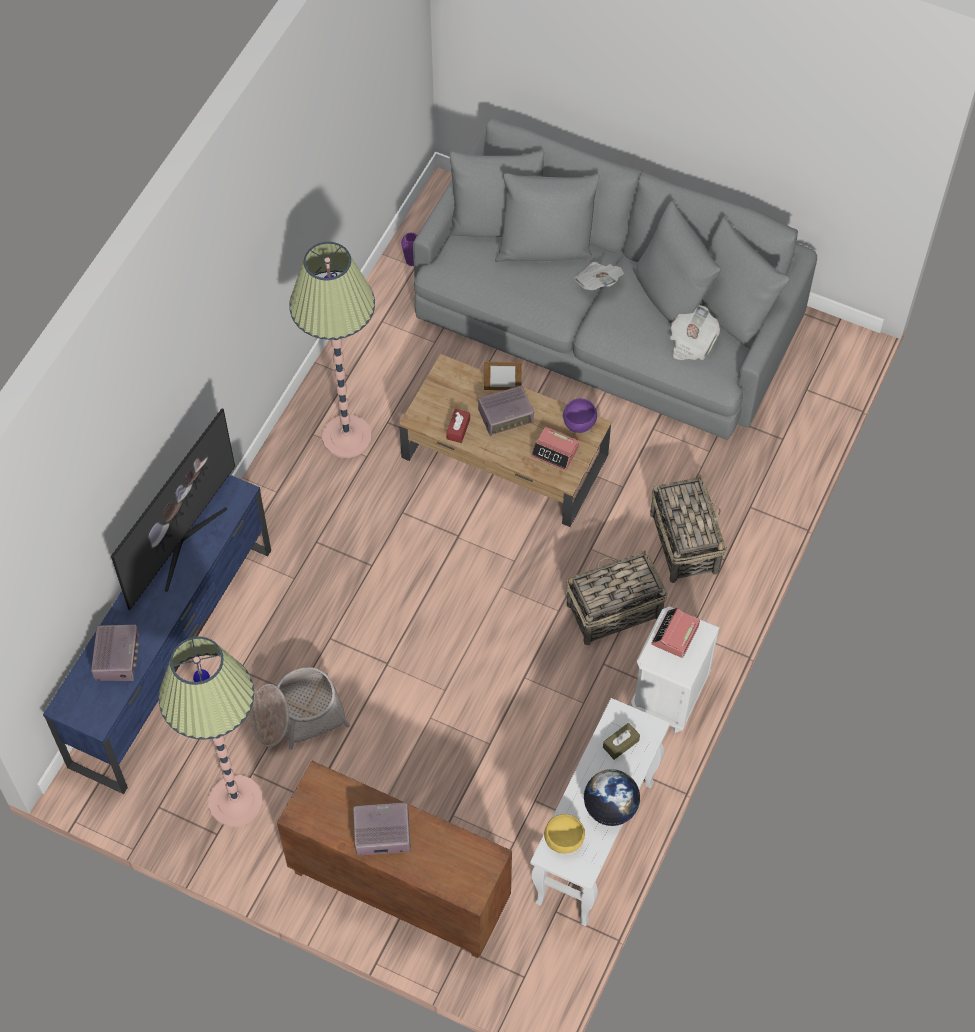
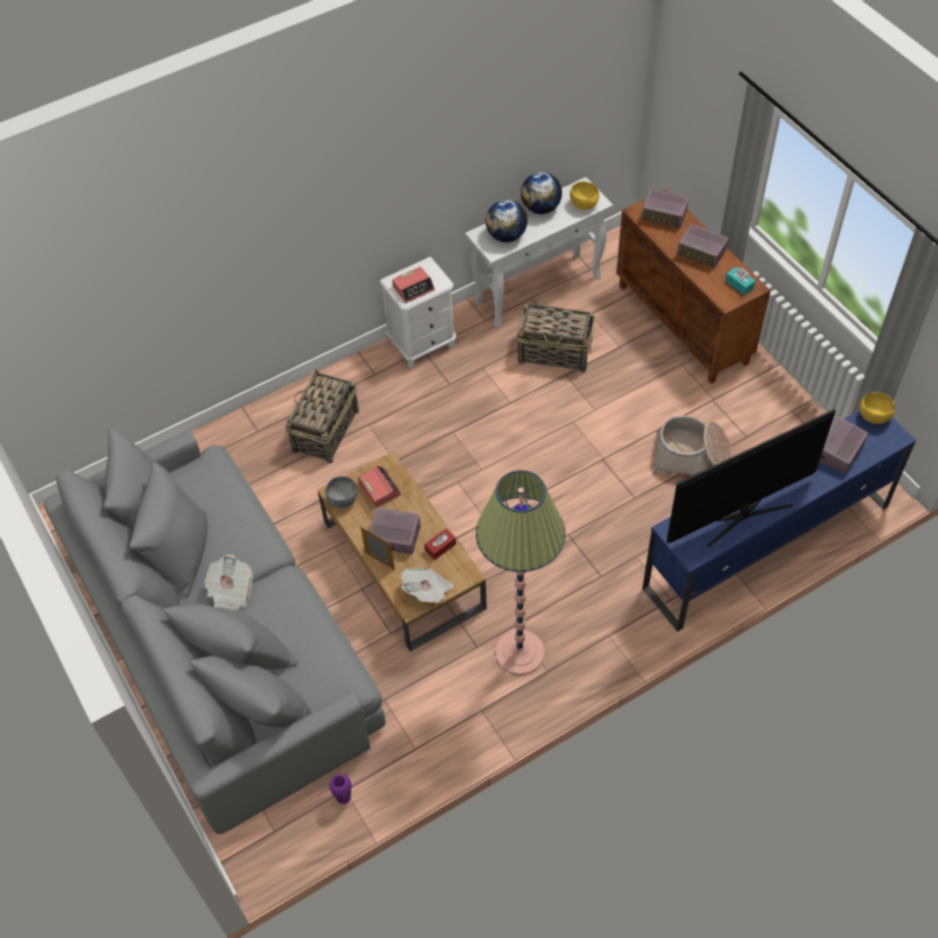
camera: 145 degrees left, 5 degrees down
floor lamp [158,637,263,827] -> none
purple bowl [563,398,597,433] -> grey bowl [325,476,358,508]
basket [566,550,667,645] -> basket moved to [516,304,595,373]
brown tissue box [603,723,640,760] -> globe [486,200,528,242]
newspaper [670,305,720,360] -> newspaper moved to [401,568,454,603]
none -> radio [642,189,689,229]
none -> turquoise tissue box [725,267,756,295]
none -> yellow bowl [860,392,895,424]

